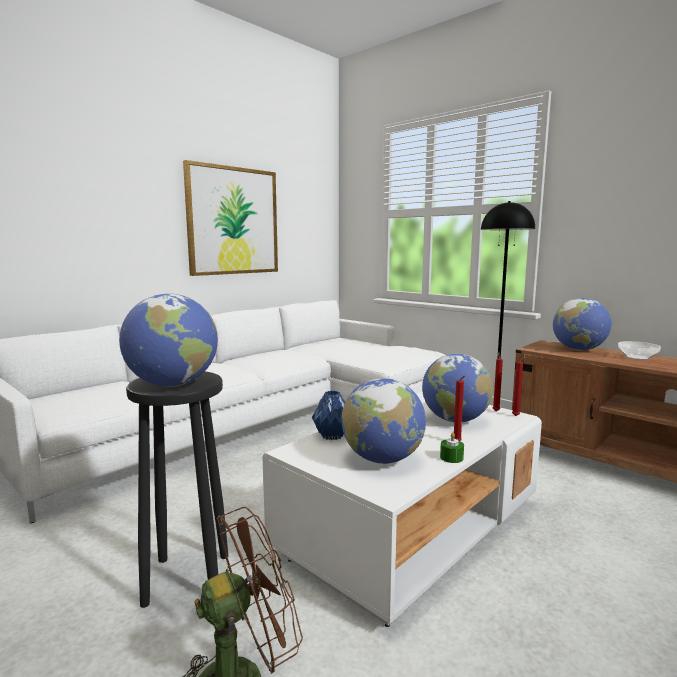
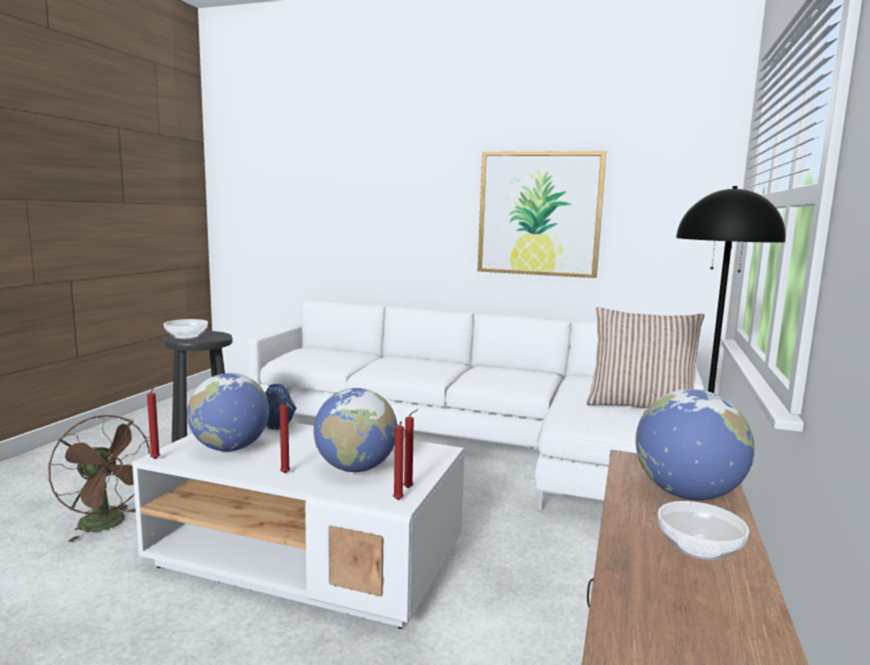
camera: 65 degrees right, 0 degrees up
globe [119,294,218,387] -> bowl [164,319,208,339]
green candle [440,432,464,463] -> none
none -> red candle [147,385,160,459]
none -> pillow [586,307,704,408]

